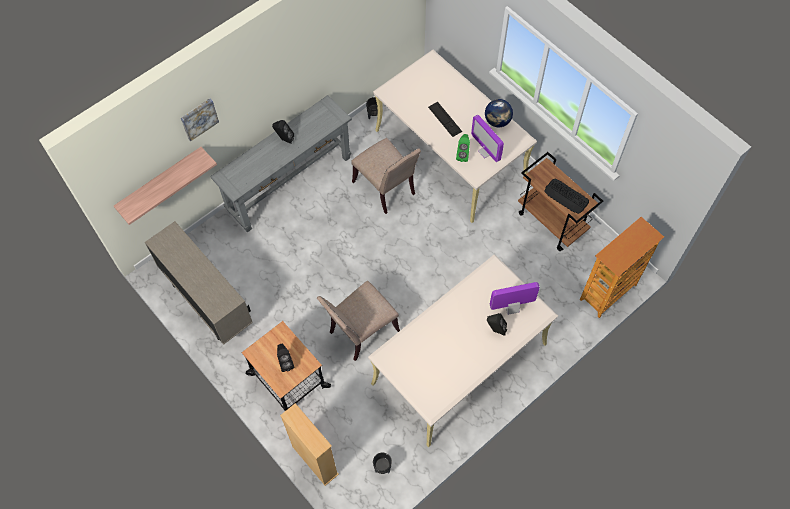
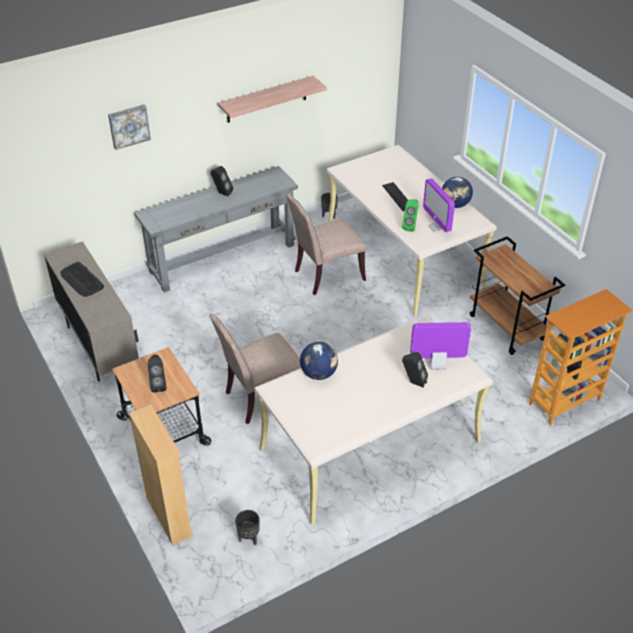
camera: 10 degrees right, 20 degrees down
shelf [114,147,217,225] -> shelf moved to [218,76,327,123]
beige chair [351,138,421,214] -> beige chair turned 90 degrees clockwise [286,194,366,295]
keyboard [544,178,589,214] -> keyboard moved to [60,262,104,297]
none -> globe [300,342,338,380]

